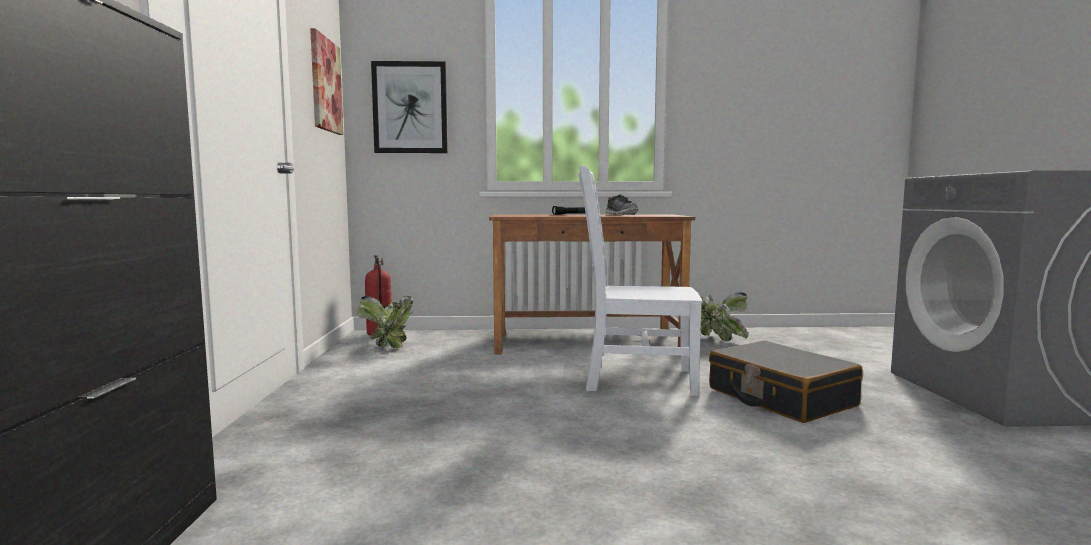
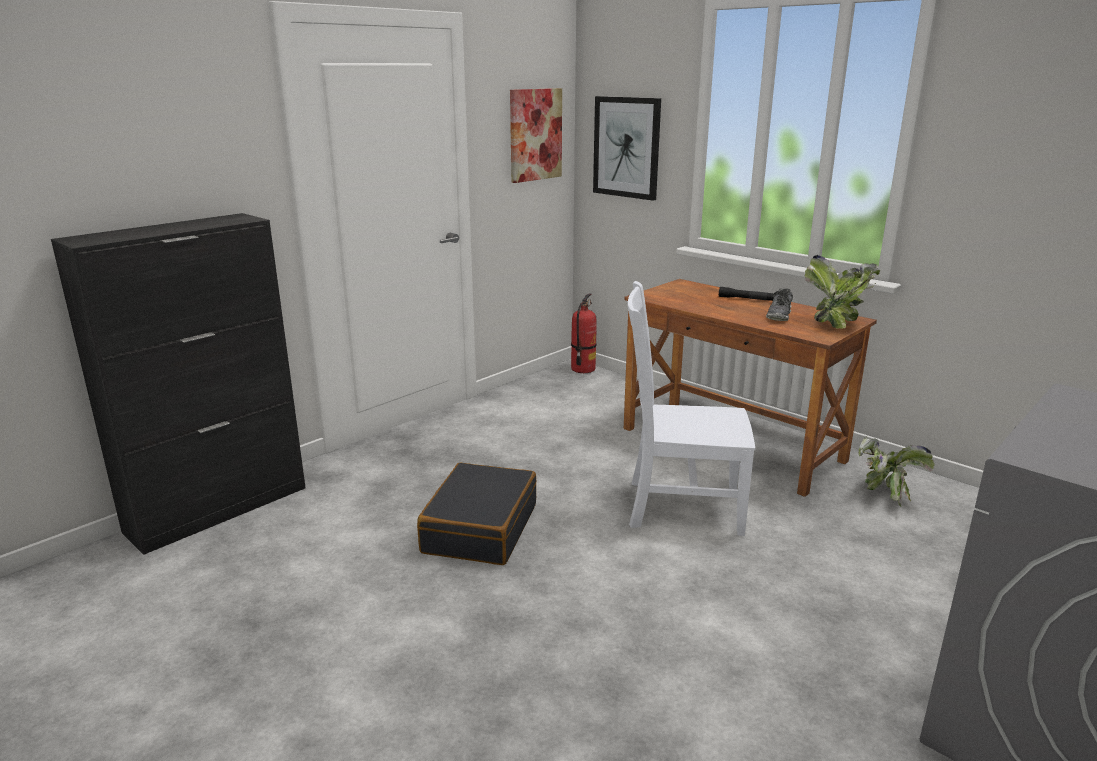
camera: 45 degrees right, 15 degrees up
potted plant [357,296,414,348] -> potted plant moved to [805,255,880,329]
white chair [578,165,702,396] -> white chair turned 45 degrees counterclockwise [627,281,755,536]
black suitcase [709,340,863,423] -> black suitcase moved to [417,463,536,565]

